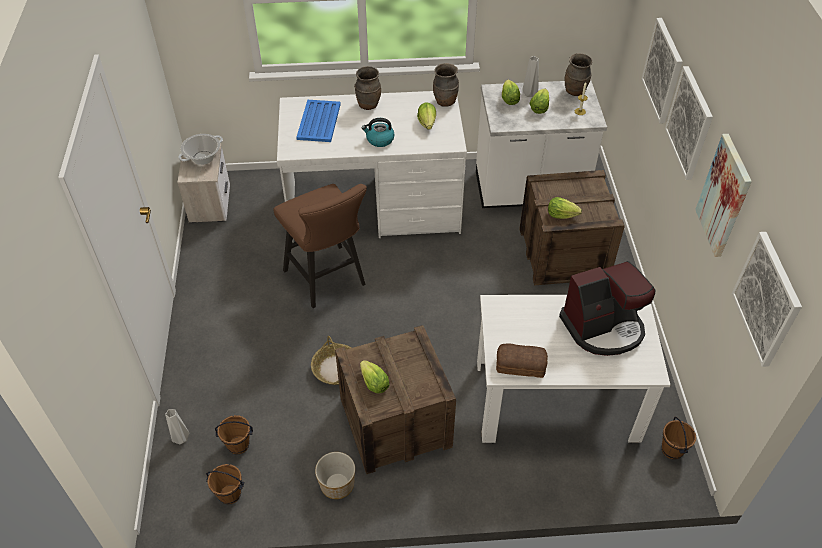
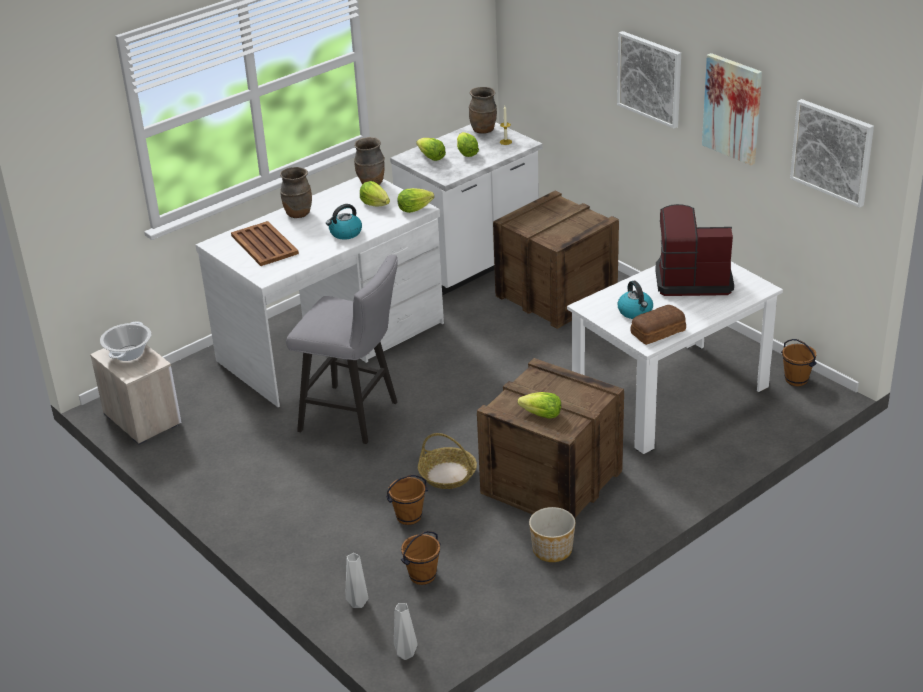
camera: 35 degrees left, 15 degrees down
brown bucket [206,464,244,505] -> brown bucket moved to [386,475,428,525]
brown stool [273,184,367,308] -> grey stool [286,255,398,444]
blue tray [296,100,341,142] -> brown tray [231,221,299,266]
grey vase [522,56,539,97] -> grey vase moved to [394,603,418,660]
lettuce [548,197,582,219] -> lettuce moved to [397,188,434,213]
coffee machine [559,261,655,356] -> coffee machine turned 120 degrees counterclockwise [656,204,734,296]
picture [641,18,682,123] -> none
none -> kettle [617,281,653,319]

